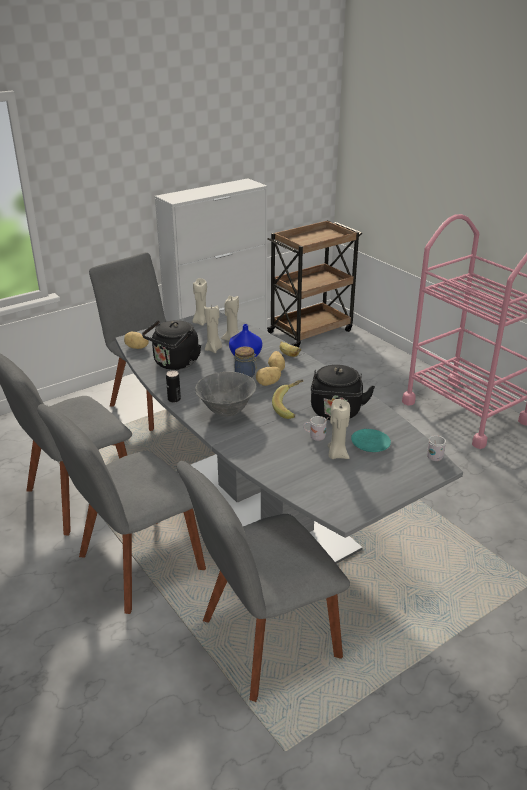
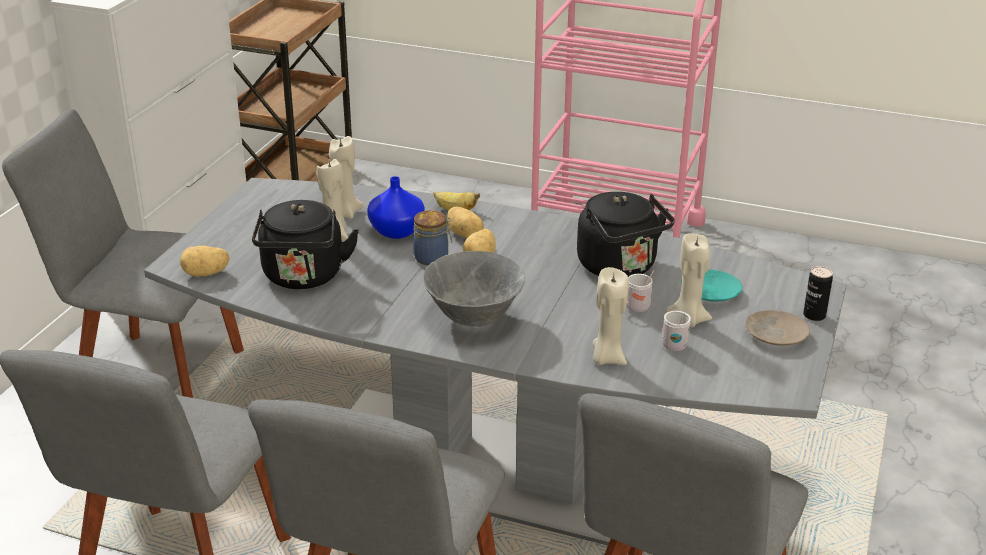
camera: 35 degrees left, 0 degrees up
can [166,370,181,403] -> can moved to [803,266,833,321]
beige candle [192,278,207,326] -> beige candle moved to [592,267,628,365]
banana [272,380,303,419] -> none
white mug [427,435,446,461] -> white mug moved to [662,311,691,351]
none -> beige plate [745,310,810,346]

